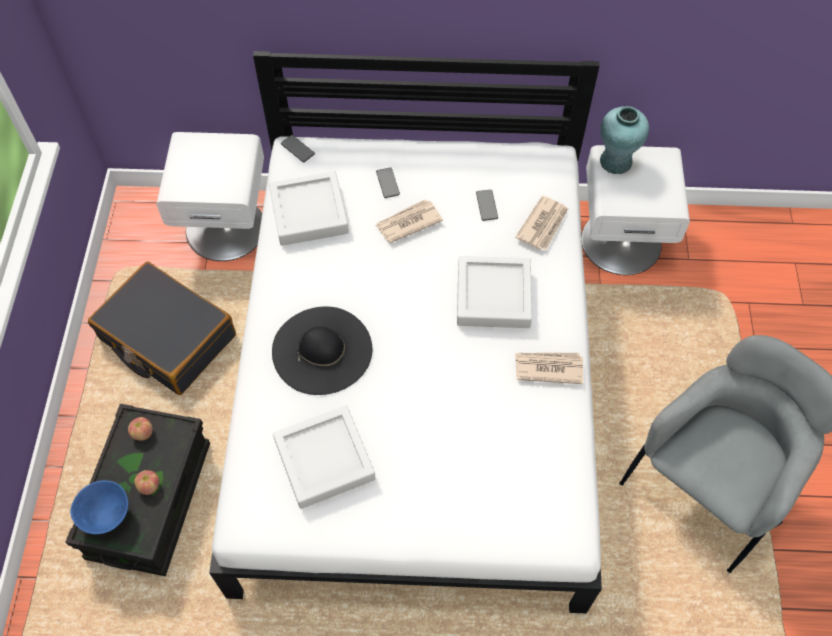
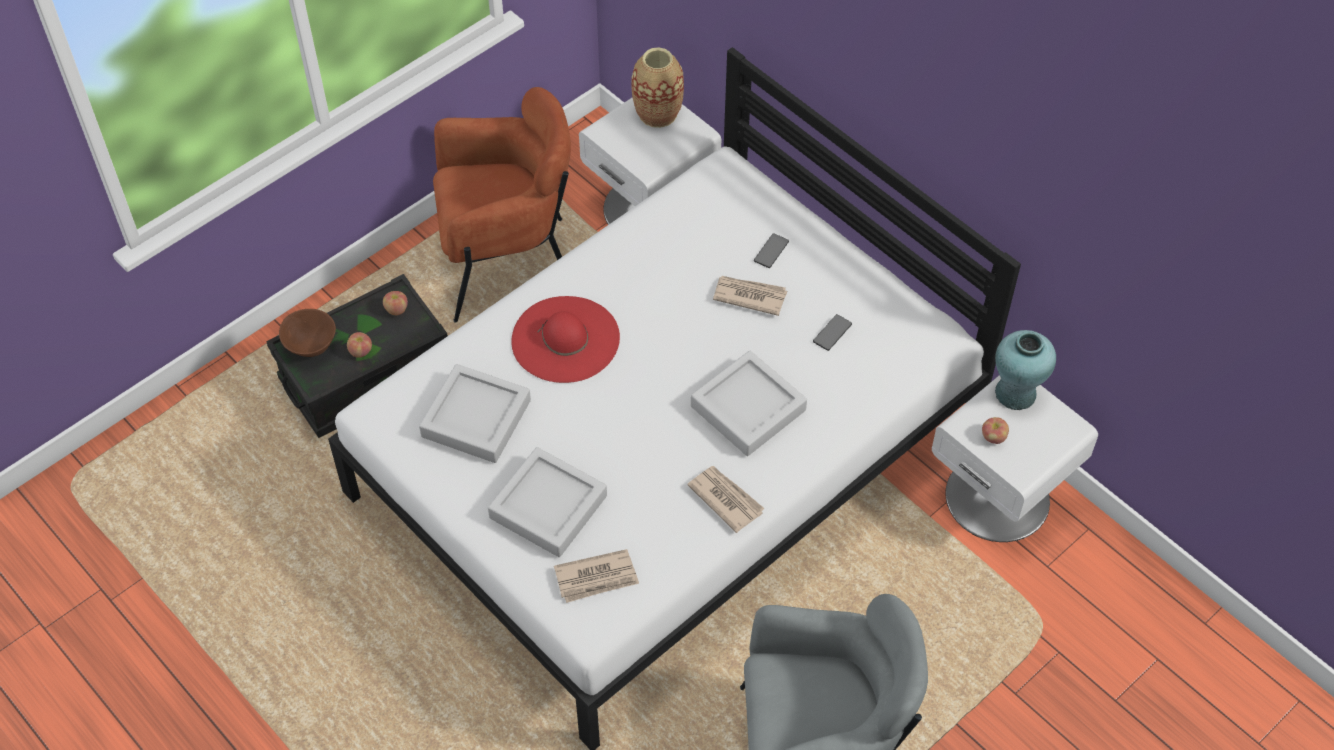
camera: 45 degrees right, 5 degrees down
blue bowl [70,480,128,535] -> brown bowl [279,309,336,357]
black suitcase [88,262,236,395] -> brown armchair [433,87,571,323]
grey tray [269,171,349,246] -> grey tray moved to [488,447,607,557]
black hat [272,306,372,395] -> red hat [511,296,620,383]
phone [281,135,315,162] -> none
newspaper [515,196,568,250] -> newspaper moved to [554,549,639,603]
none -> vase [631,47,684,128]
none -> apple [982,417,1009,444]

